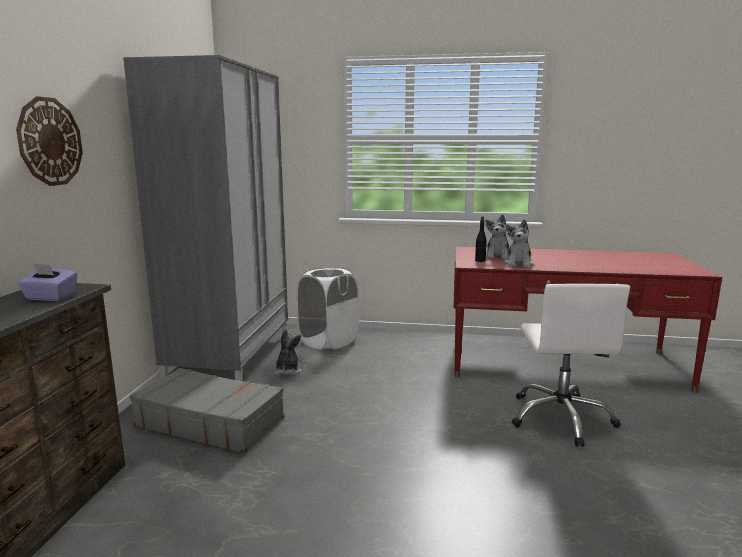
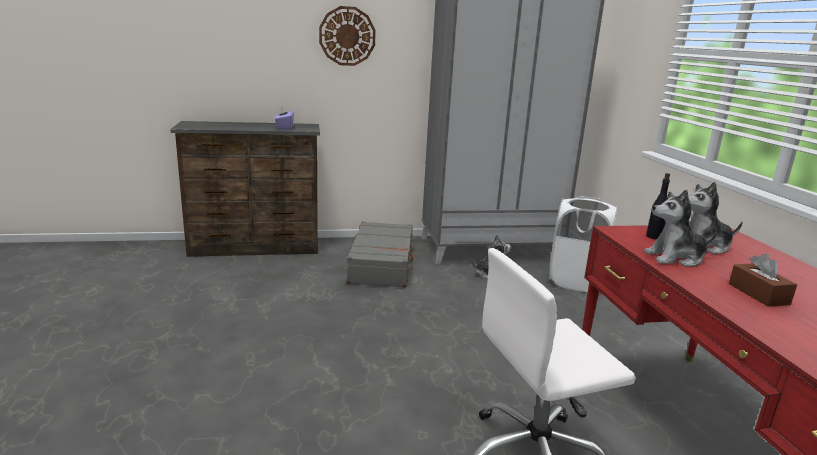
camera: 70 degrees right, 5 degrees up
none -> brown tissue box [729,253,797,307]

